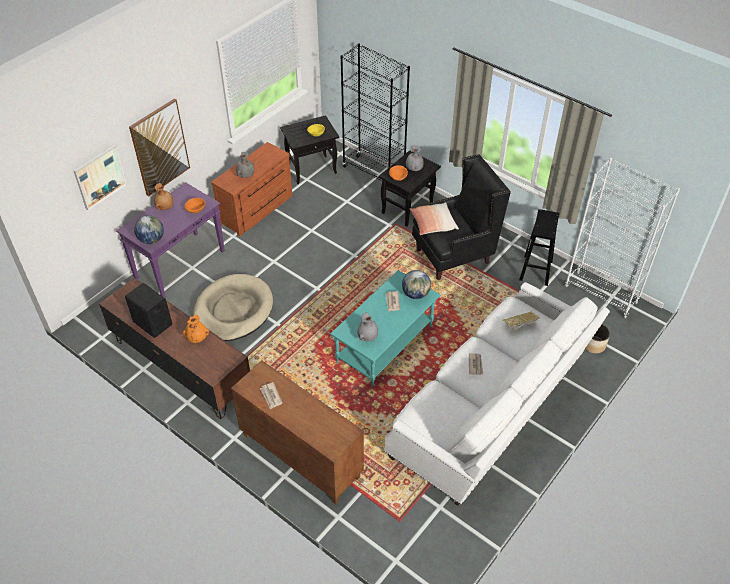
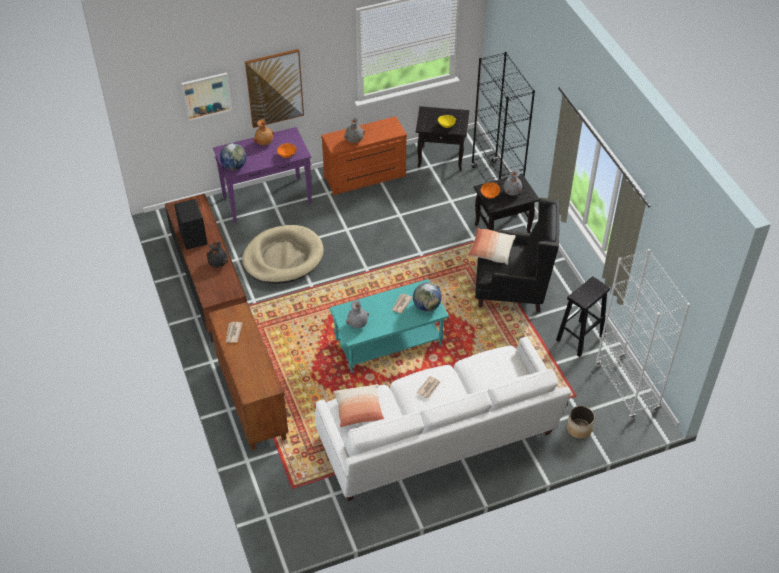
camera: 30 degrees right, 0 degrees up
orange vase [183,314,209,343] -> black vase [206,242,228,268]
book [503,311,540,332] -> none
none -> pillow [333,384,384,427]

